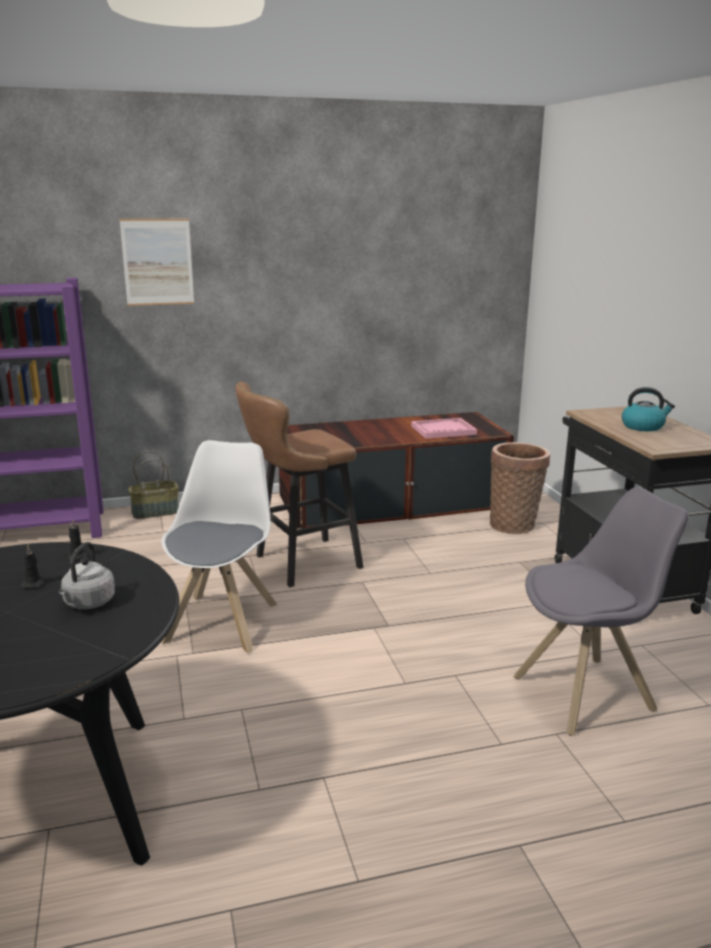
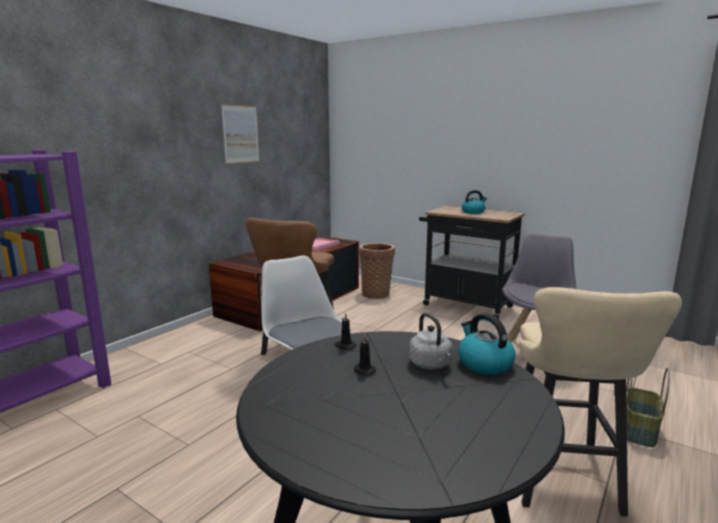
camera: 40 degrees left, 5 degrees down
picture [119,219,194,306] -> picture moved to [221,104,259,164]
basket [128,451,179,519] -> basket moved to [626,368,670,447]
none -> kettle [458,313,516,374]
none -> beige stool [519,287,682,517]

